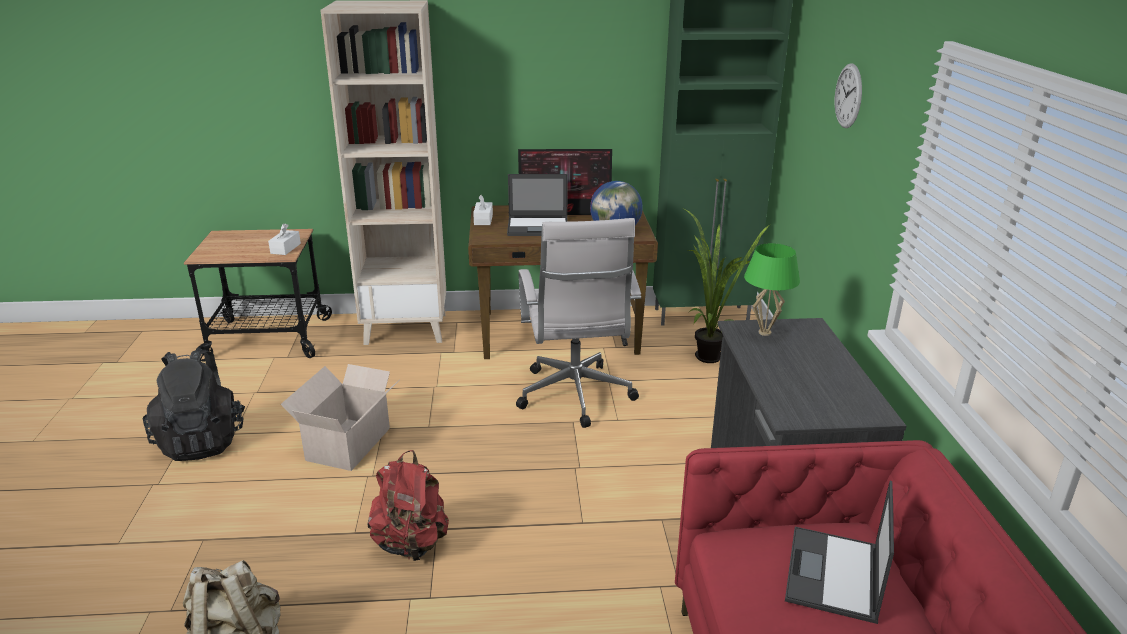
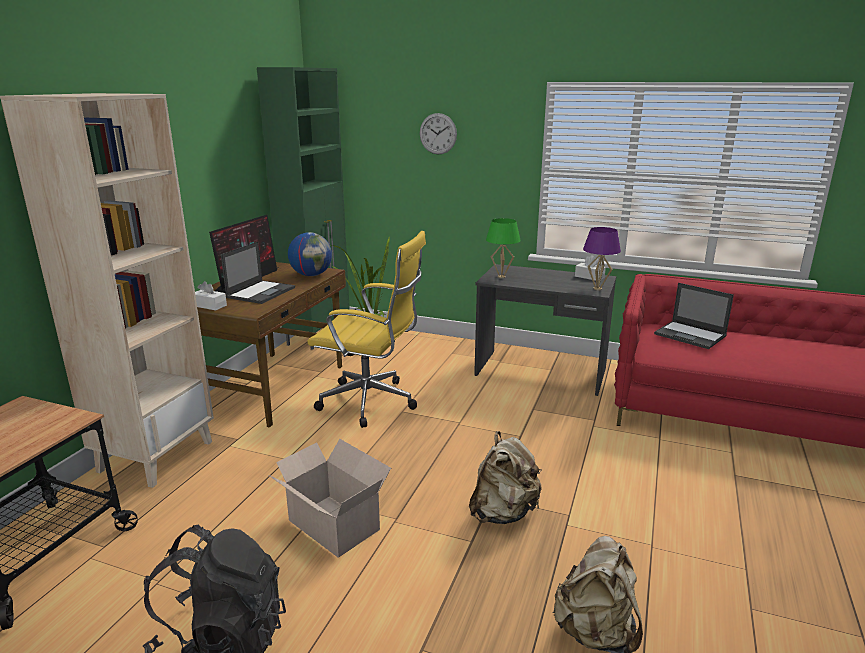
camera: 65 degrees left, 5 degrees down
white tissue box [268,223,301,255] -> white tissue box moved to [575,255,606,281]
red backpack [367,450,449,562] -> beige backpack [469,431,541,524]
white office chair [516,218,641,428] -> yellow office chair [307,231,426,428]
none -> purple table lamp [583,227,621,290]

